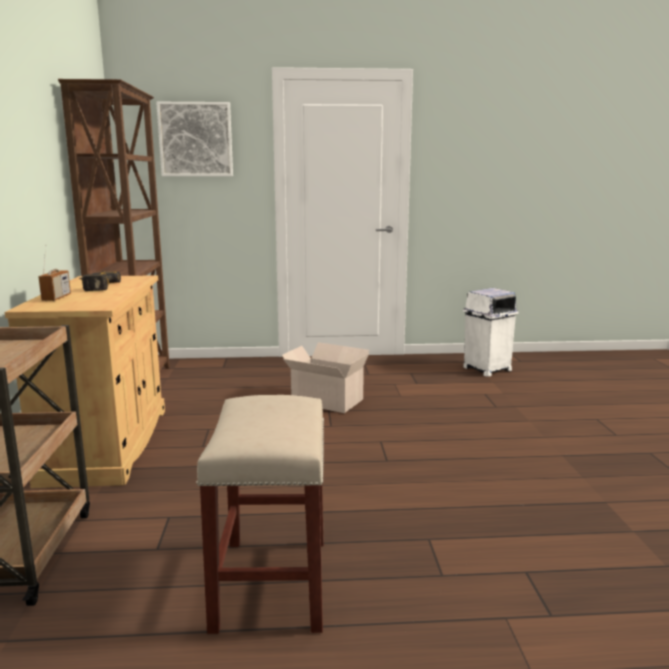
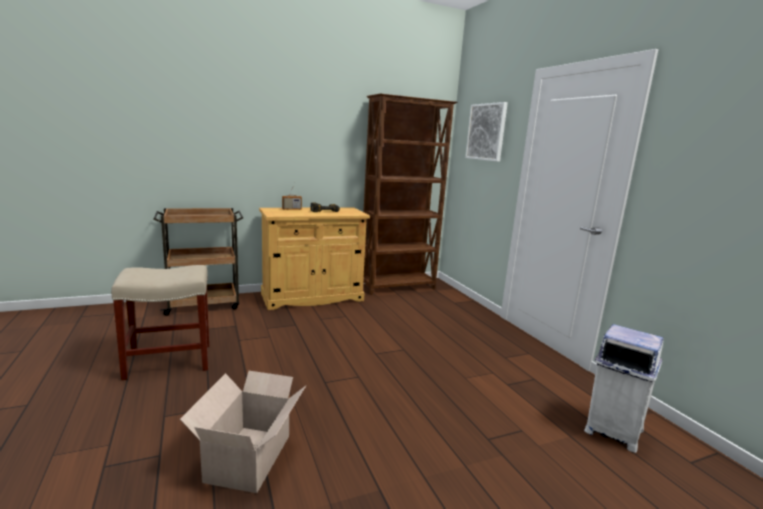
camera: 70 degrees right, 0 degrees up
cardboard box [282,342,369,413] -> cardboard box moved to [180,371,306,493]

